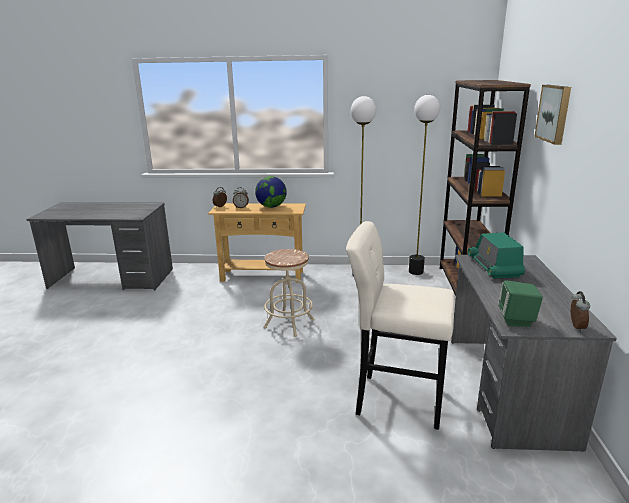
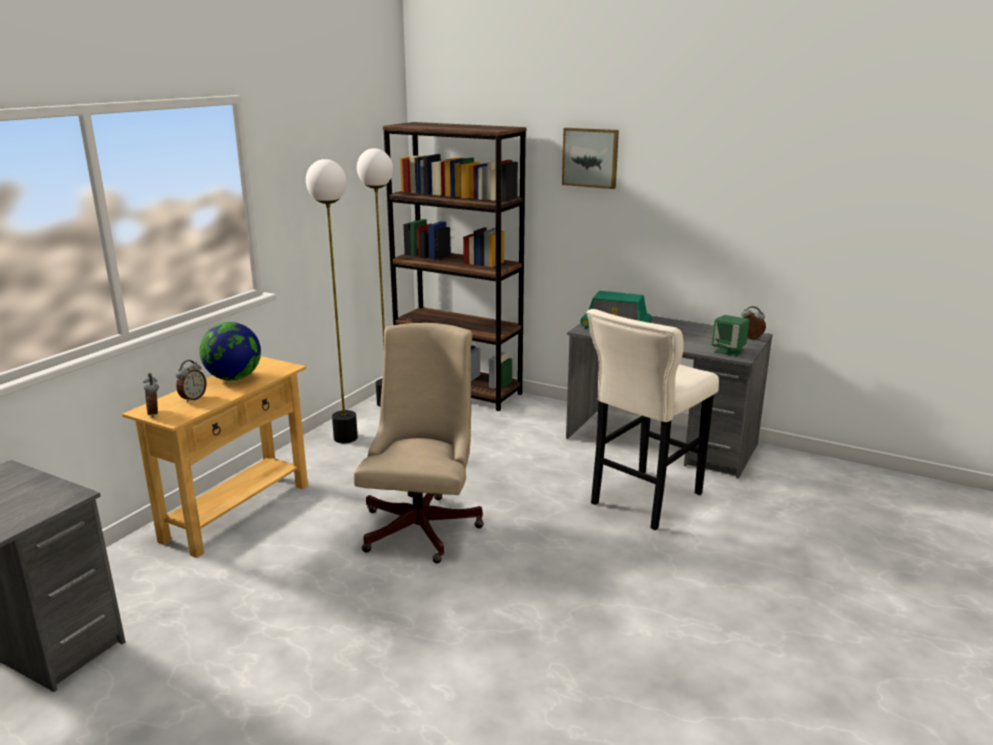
camera: 65 degrees left, 0 degrees up
beige stool [264,249,314,337] -> beige office chair [354,323,484,564]

